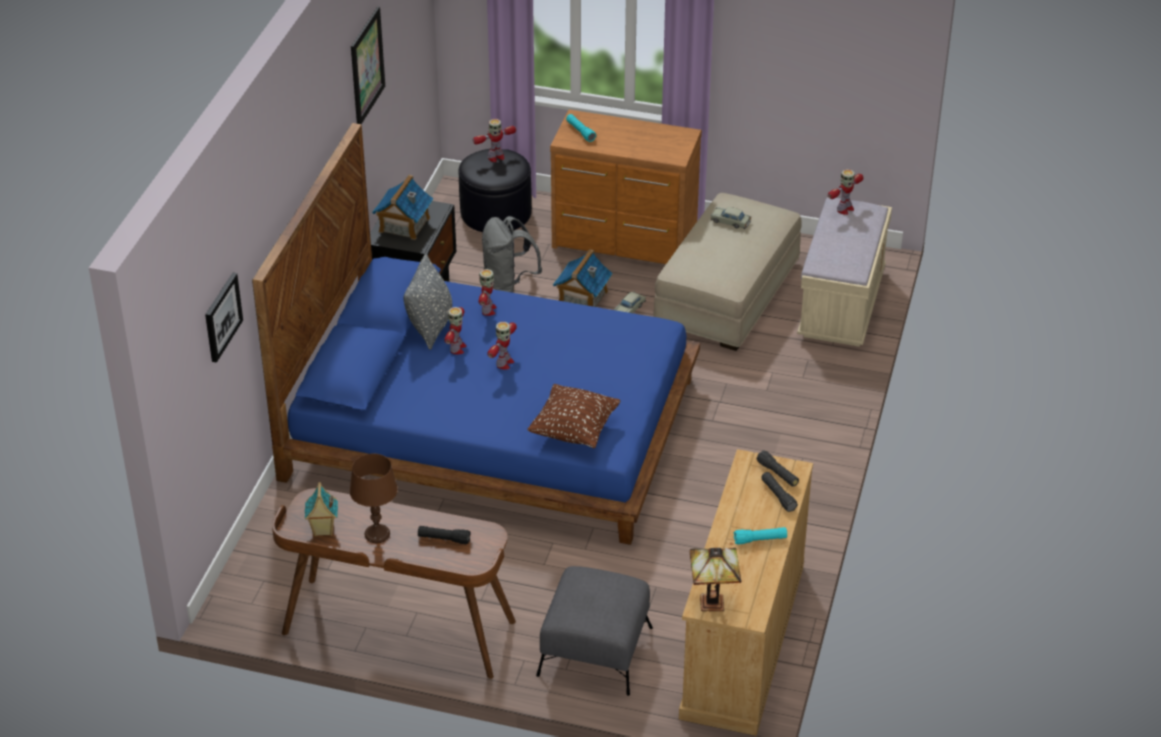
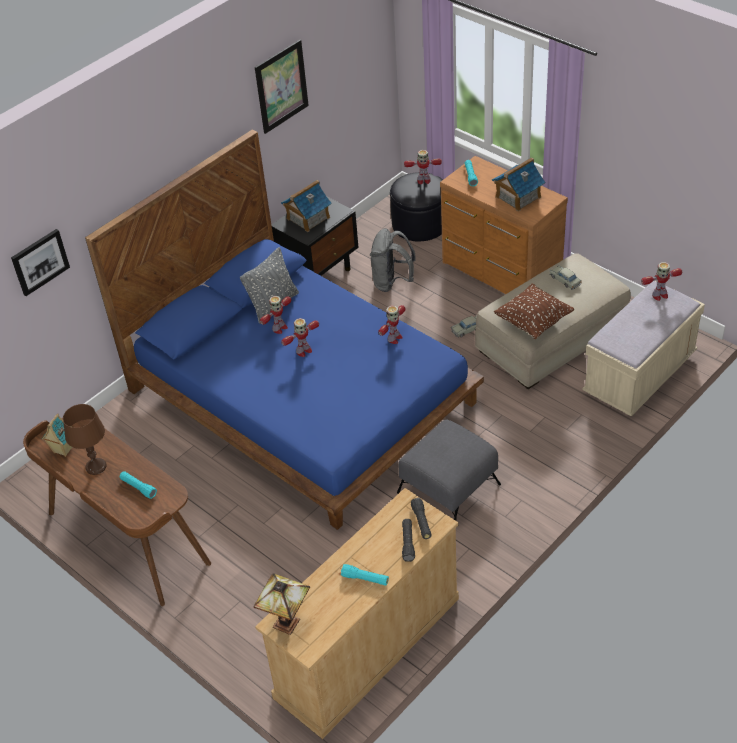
camera: 30 degrees right, 5 degrees up
black flashlight [418,526,471,544] -> turquoise flashlight [119,471,157,499]
toy robot [478,269,497,316] -> toy robot moved to [378,305,405,344]
brown pillow [527,384,620,448] -> brown pillow moved to [494,284,574,339]
grey ottoman [536,566,653,696] -> grey ottoman moved to [397,420,501,521]
toy house [553,249,613,307] -> toy house moved to [492,157,545,212]

